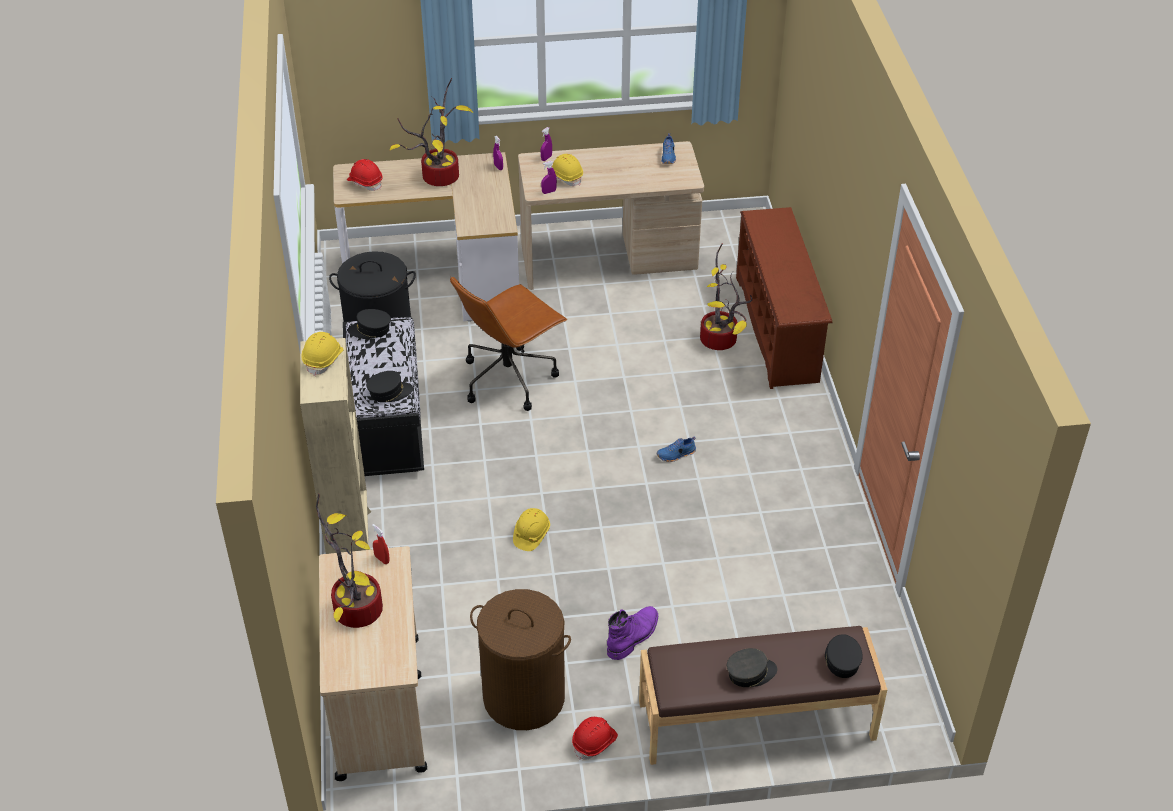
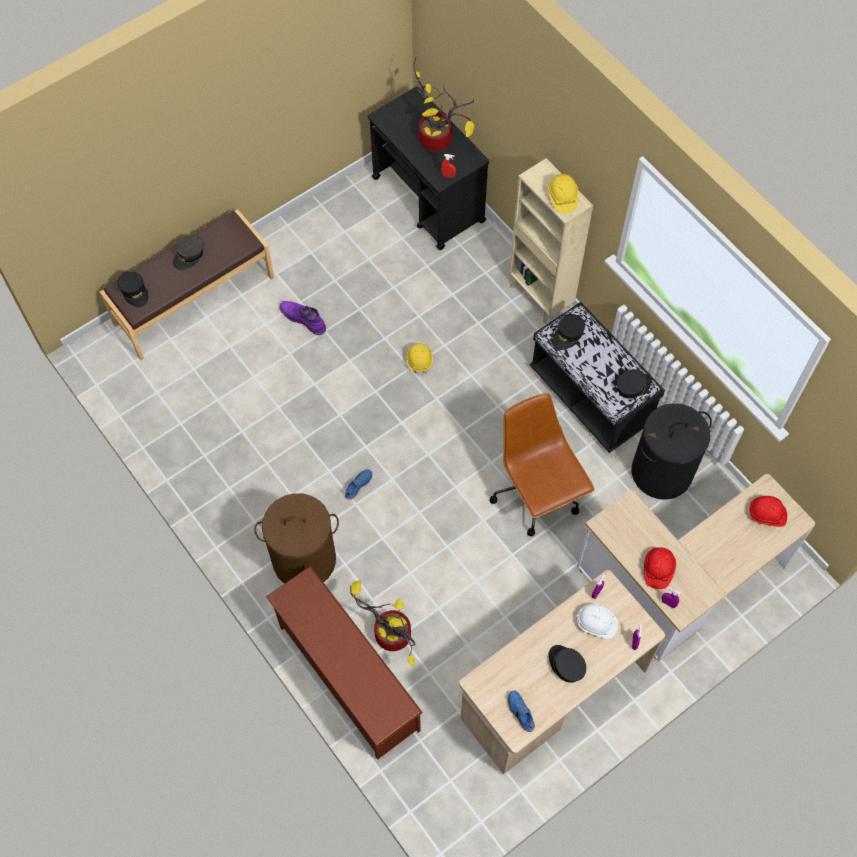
camera: 150 degrees right, 20 degrees up
beige cart [319,546,427,781] -> black cart [368,86,489,250]
potted plant [389,78,473,186] -> none
brown office chair [450,276,567,411] -> brown office chair turned 45 degrees counterclockwise [489,393,594,536]
brown laundry basket [470,589,571,730] -> brown laundry basket moved to [254,493,339,584]
yellow hard hat [551,154,583,186] -> white hard hat [576,604,618,639]
red hard hat [572,717,618,760] -> red hard hat moved to [644,547,676,589]
purple boot [607,606,658,660] -> purple boot turned 120 degrees clockwise [279,301,326,335]
none -> black cap [549,645,586,683]

